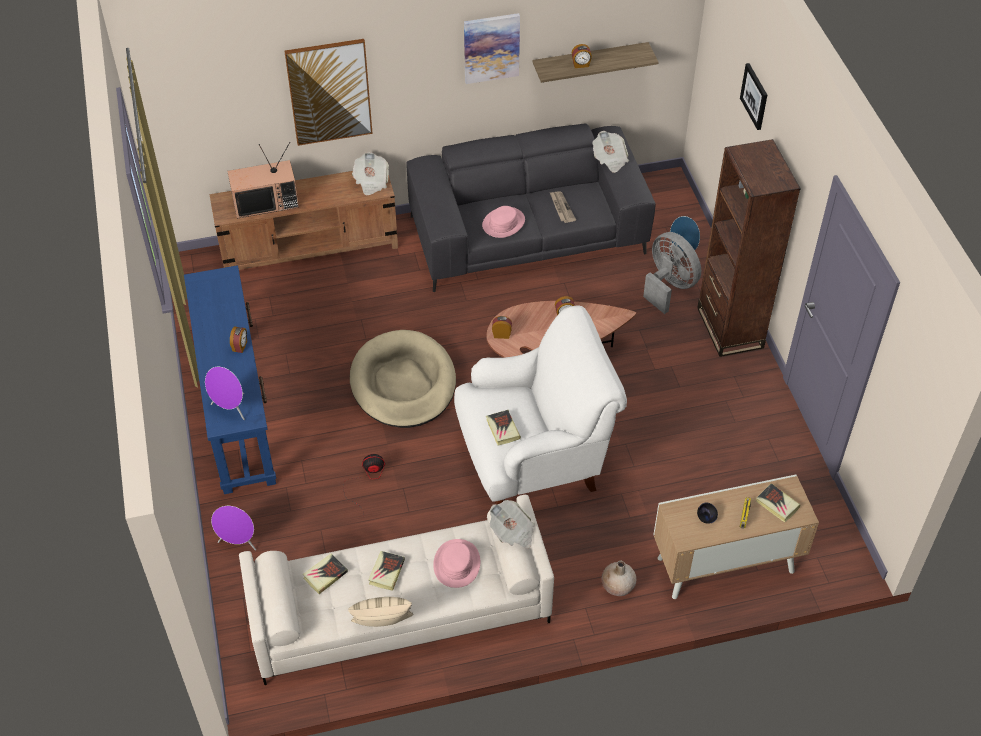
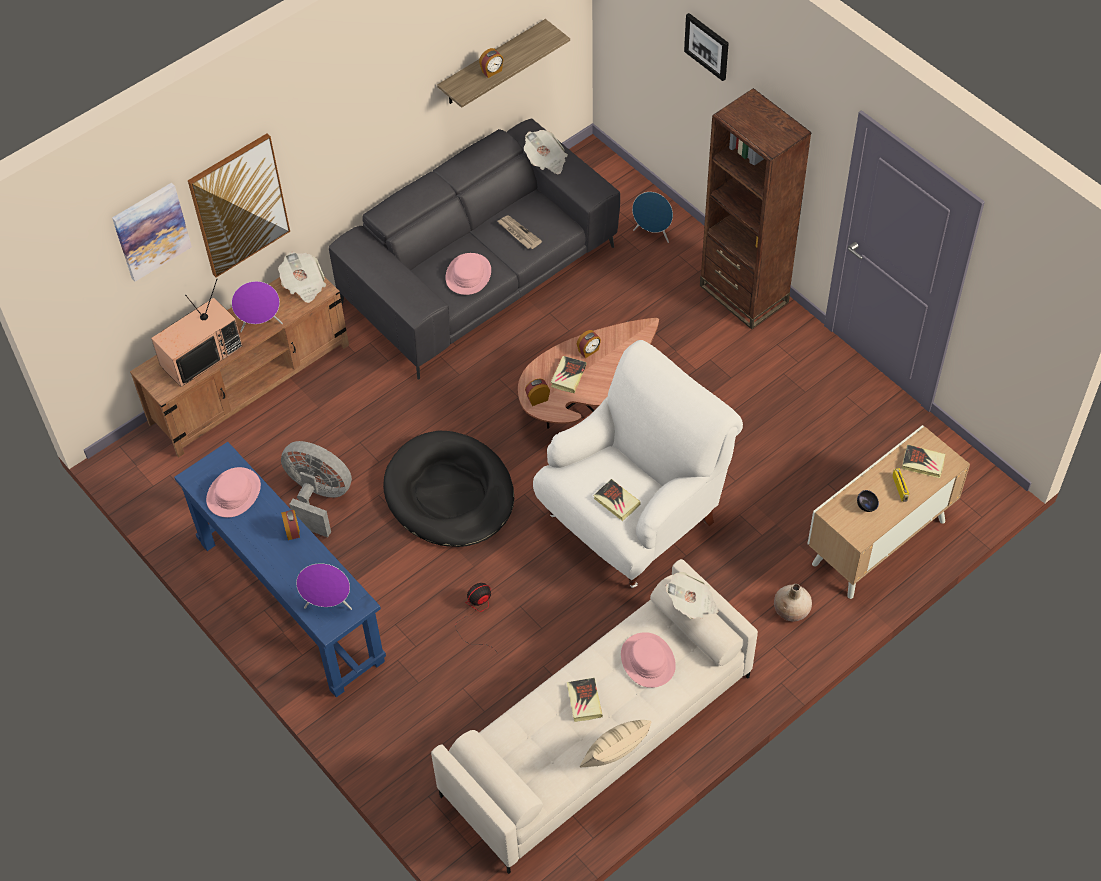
camera: 25 degrees left, 5 degrees up
purple speaker [211,506,256,551] -> purple speaker moved to [231,281,283,332]
book [303,554,348,594] -> book moved to [551,356,586,393]
beige dog bed [350,330,456,428] -> black dog bed [383,431,514,547]
picture [464,13,520,84] -> picture moved to [112,183,192,282]
grey fan [643,232,701,314] -> grey fan moved to [281,441,352,537]
none -> pink hat [206,467,261,517]

